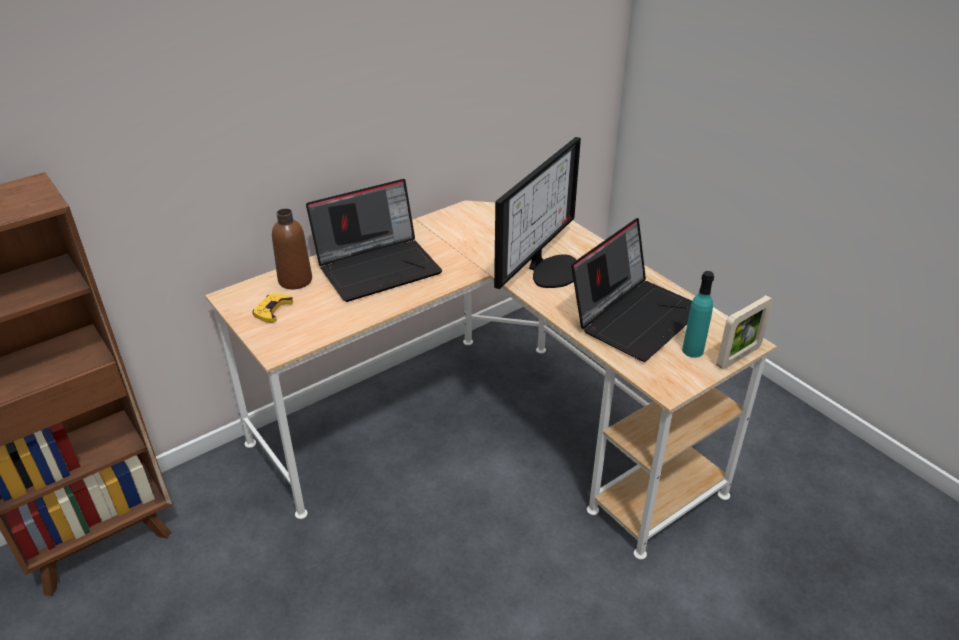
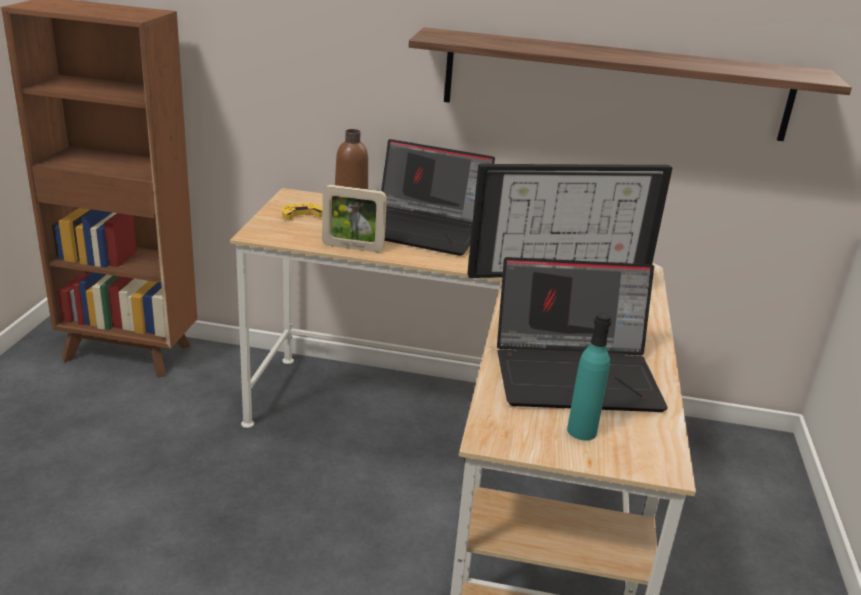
camera: 45 degrees right, 10 degrees down
picture frame [717,295,773,370] -> picture frame moved to [322,185,387,252]
none -> shelf [408,27,852,141]

